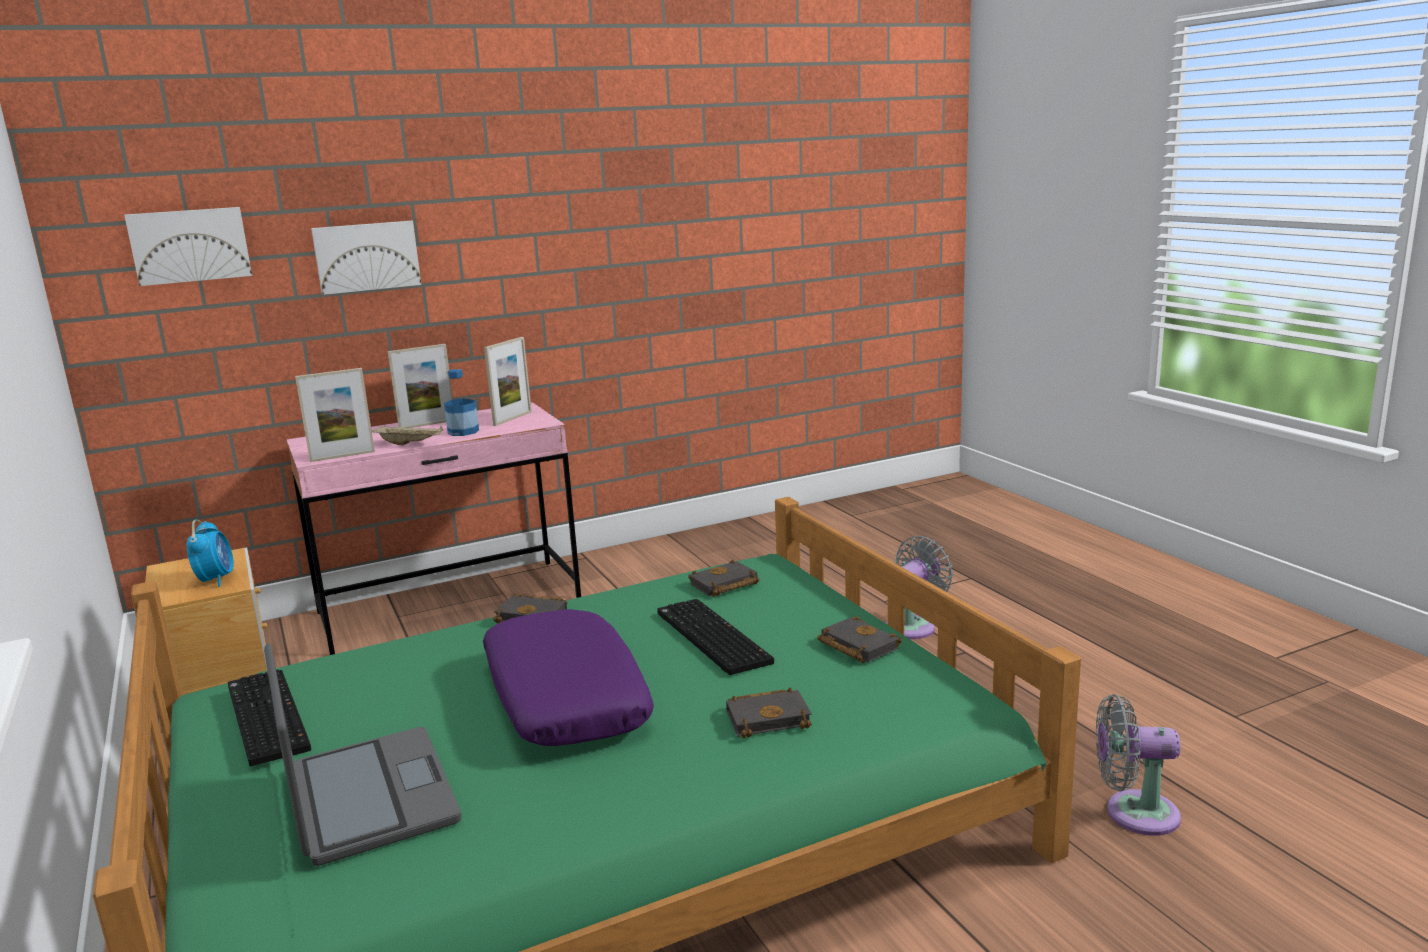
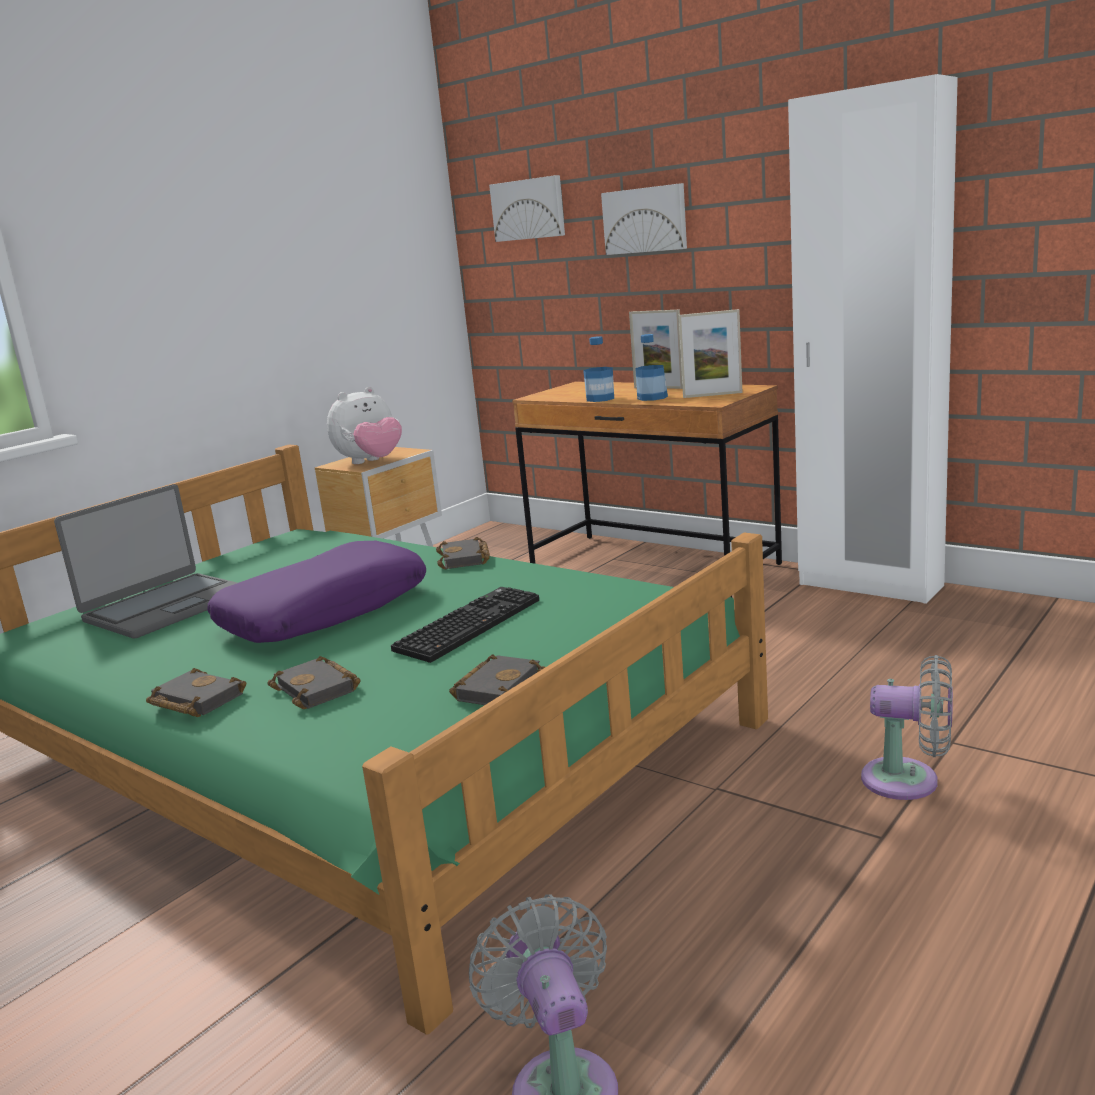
camera: 65 degrees right, 0 degrees up
alarm clock [186,519,234,587] -> plush toy [327,387,402,464]
keyboard [228,670,311,766] -> none
pink desk [286,402,581,655] -> brown desk [512,382,782,597]
picture frame [295,368,375,462] -> none
beige tray [371,426,443,445] -> bottle [583,336,614,402]
black book [688,560,759,597] -> black book moved to [146,668,246,717]
none -> white wardrobe [788,74,958,604]

